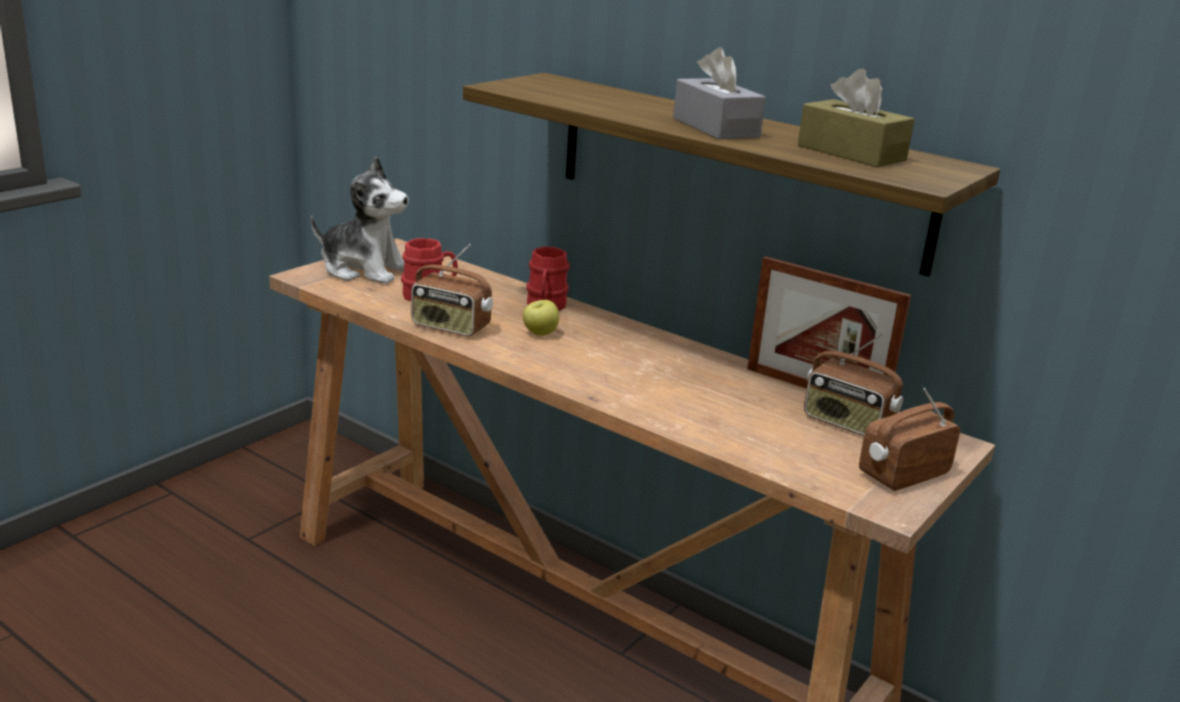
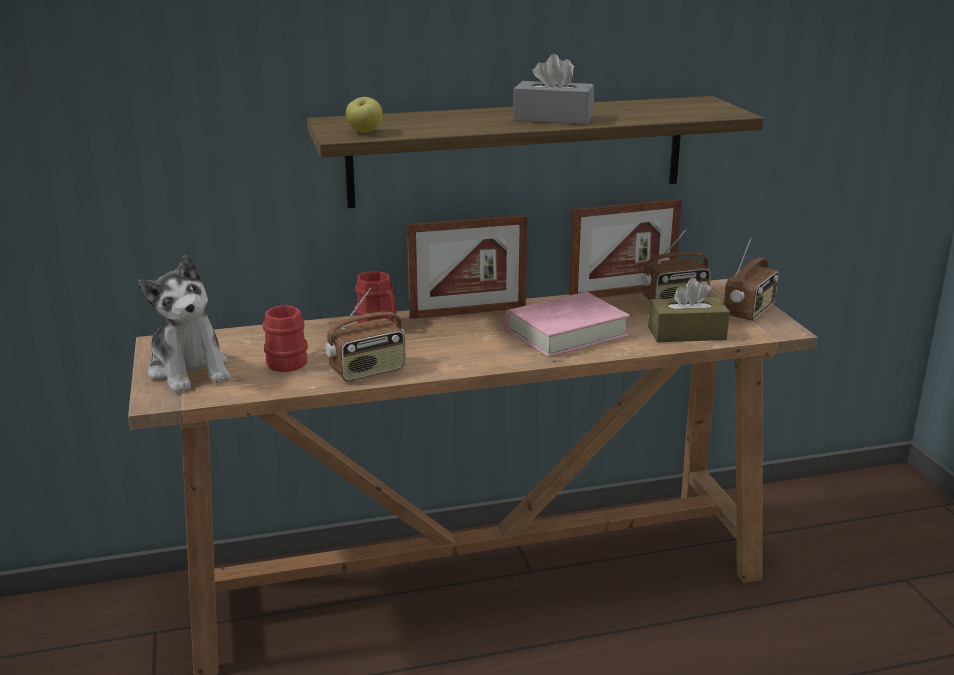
camera: 50 degrees left, 0 degrees up
plush toy [311,157,409,284] -> plush toy turned 90 degrees clockwise [138,255,231,393]
apple [523,300,559,336] -> apple moved to [346,97,383,133]
brown tissue box [798,69,915,167] -> brown tissue box moved to [648,278,730,342]
radio [859,388,960,491] -> radio turned 150 degrees counterclockwise [724,237,778,321]
none -> picture frame [407,215,528,319]
none -> pink book [506,292,630,357]

